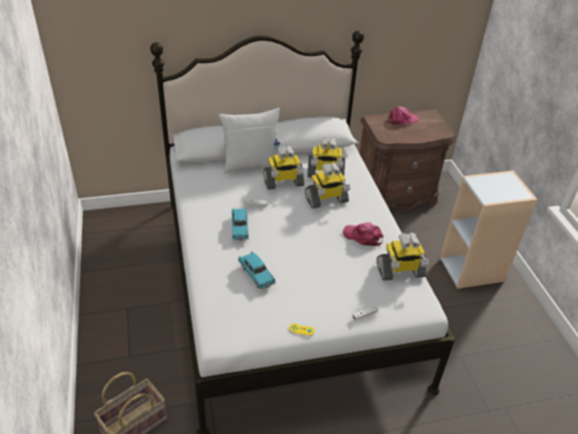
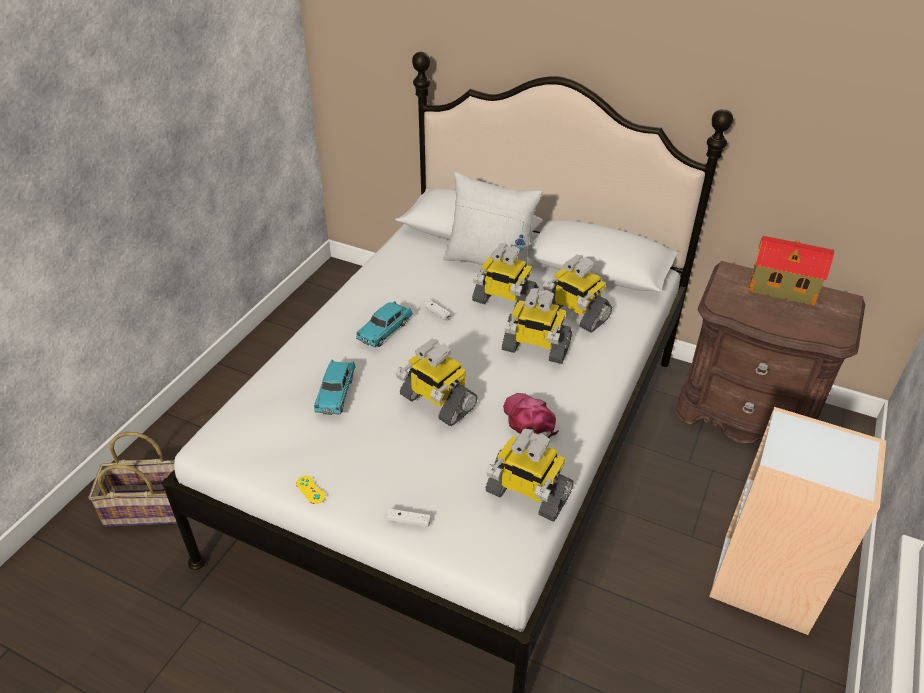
camera: 40 degrees right, 0 degrees up
pink cap [388,106,419,125] -> toy house [749,236,834,306]
none -> toy robot [395,339,478,426]

